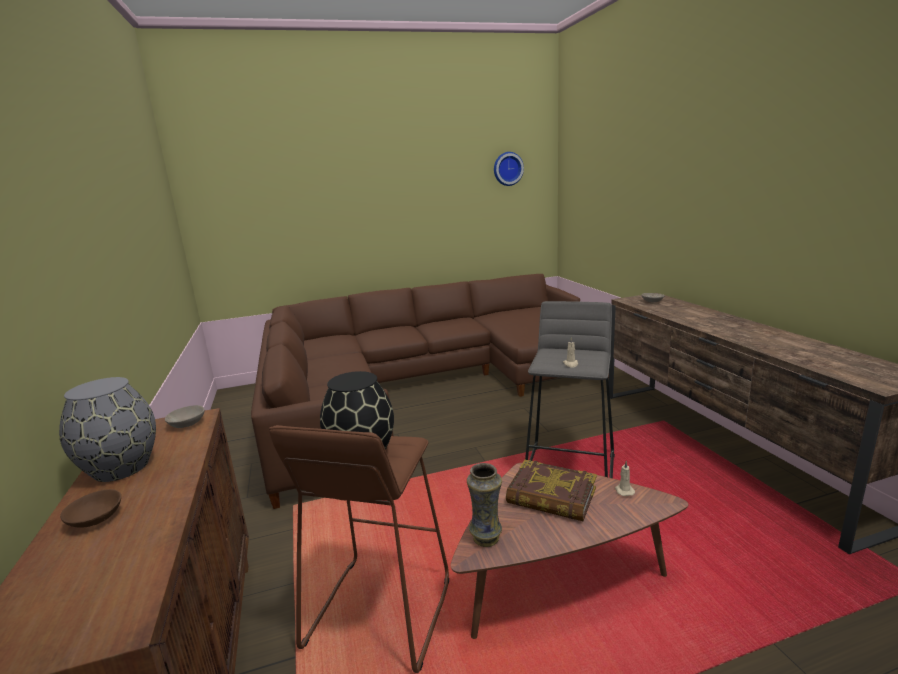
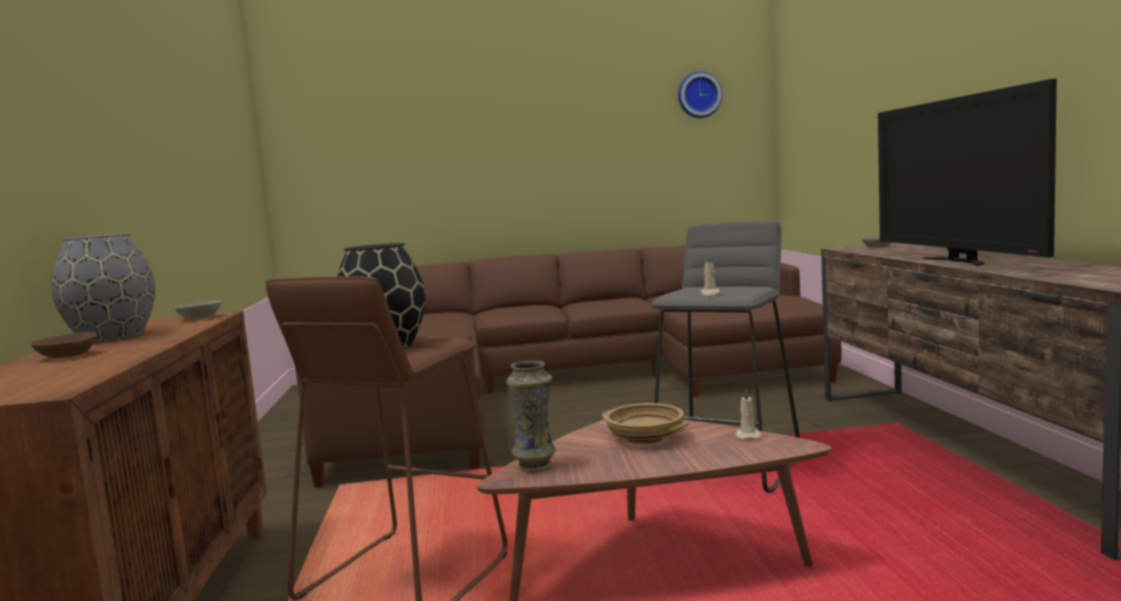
camera: 10 degrees right, 10 degrees down
book [506,460,597,521] -> beige bowl [602,403,689,445]
none -> television [878,79,1057,266]

